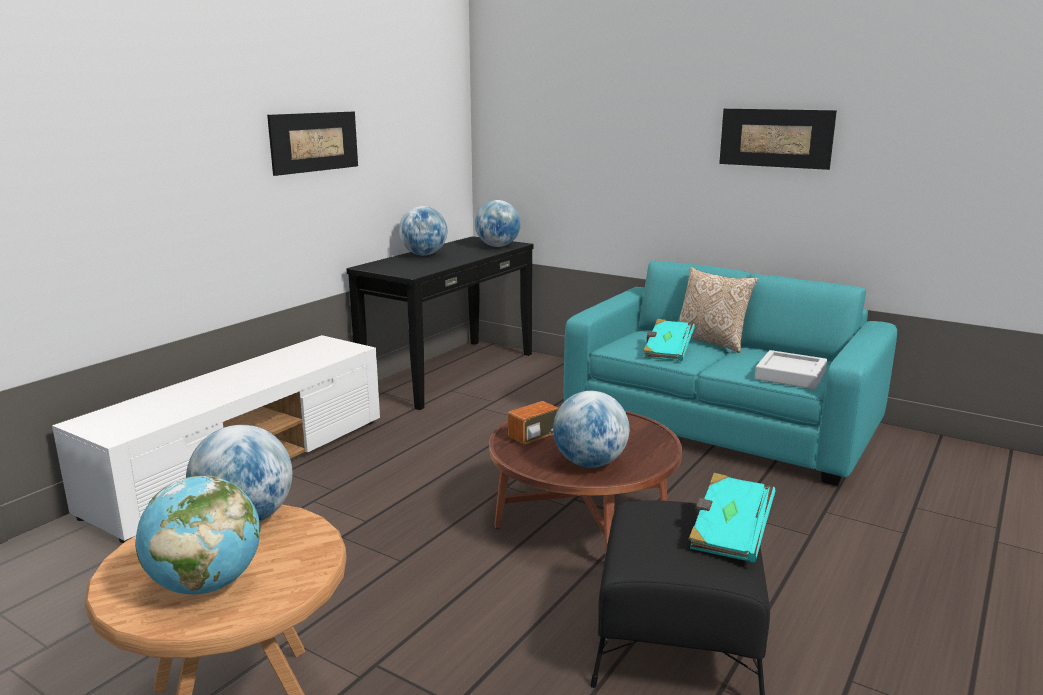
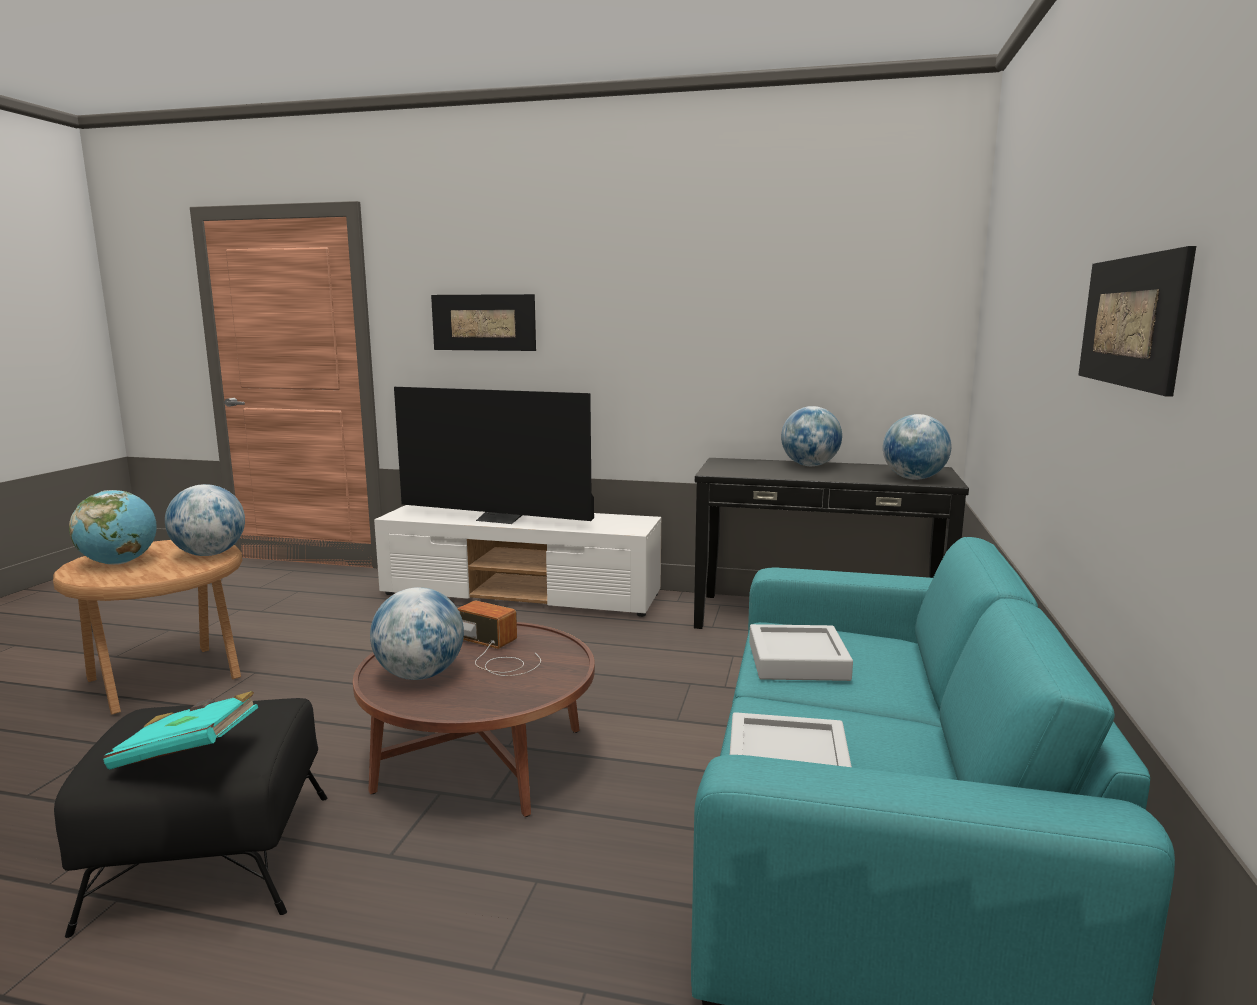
camera: 70 degrees right, 5 degrees down
picture [267,112,358,176] -> picture moved to [431,294,536,351]
turquoise book [643,319,695,361] -> grey tray [749,624,853,681]
pillow [678,267,758,353] -> none
none -> television [394,387,594,524]

